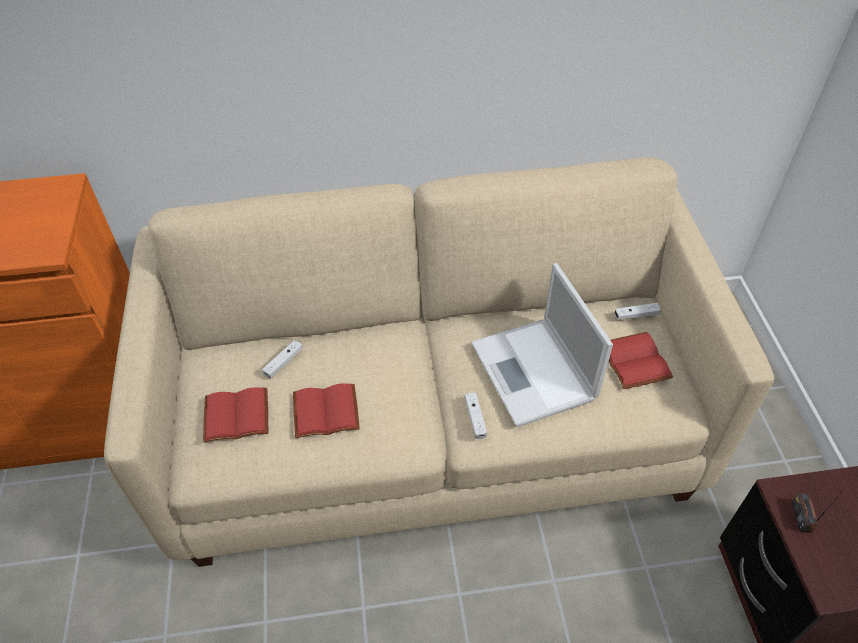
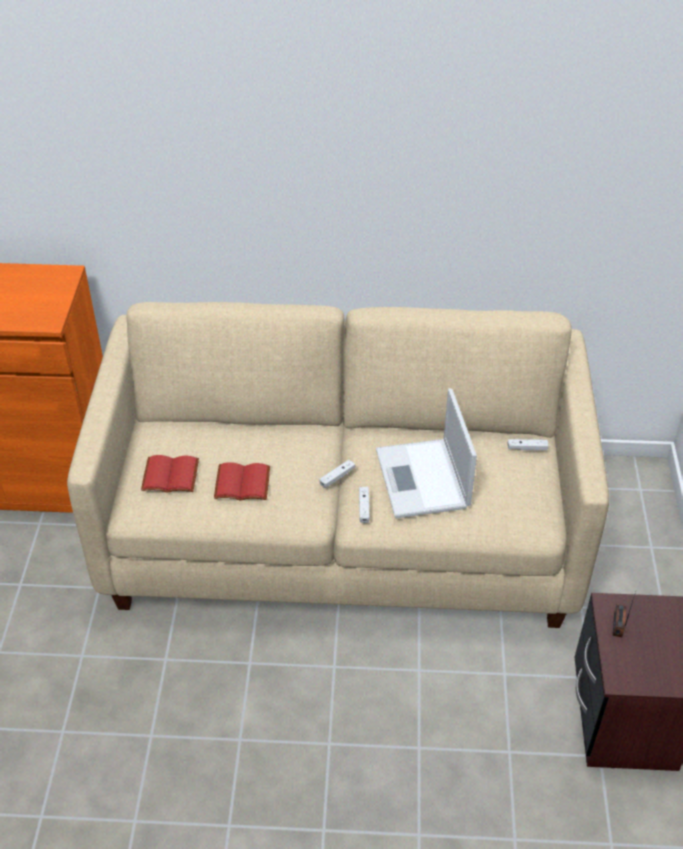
camera: 10 degrees right, 5 degrees down
white game controller [262,340,303,379] -> white game controller moved to [319,460,355,488]
red book [609,332,673,389] -> none

